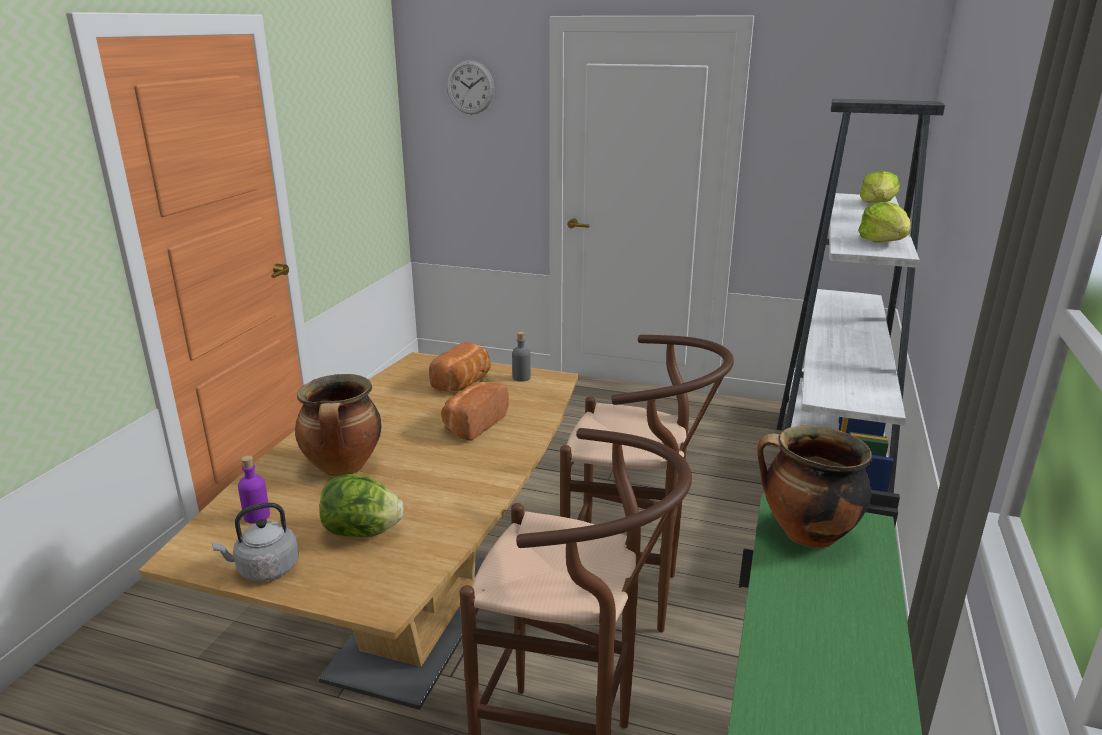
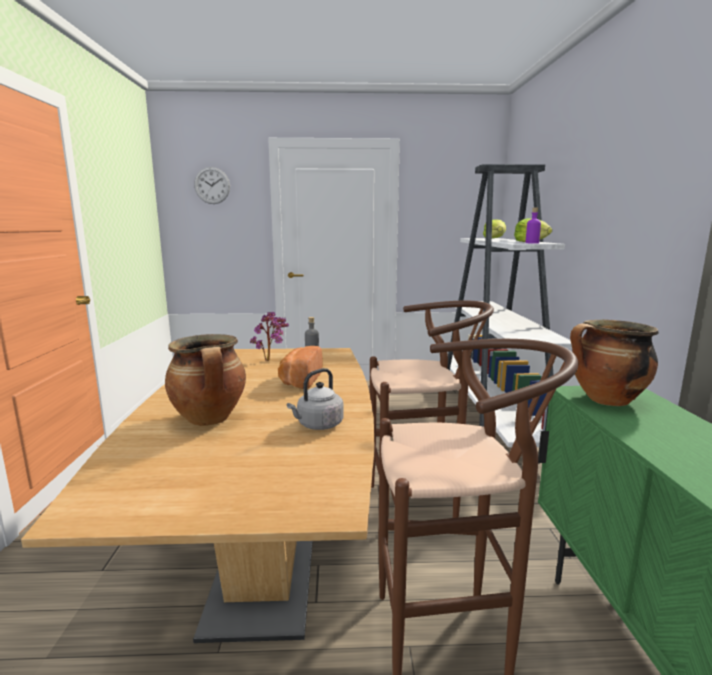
camera: 20 degrees left, 10 degrees down
grey kettle [212,503,299,581] -> grey kettle moved to [287,368,344,430]
purple bottle [238,455,270,524] -> purple bottle moved to [526,208,541,243]
lettuce [319,474,404,537] -> none
bread [429,341,491,392] -> potted plant [250,312,289,361]

